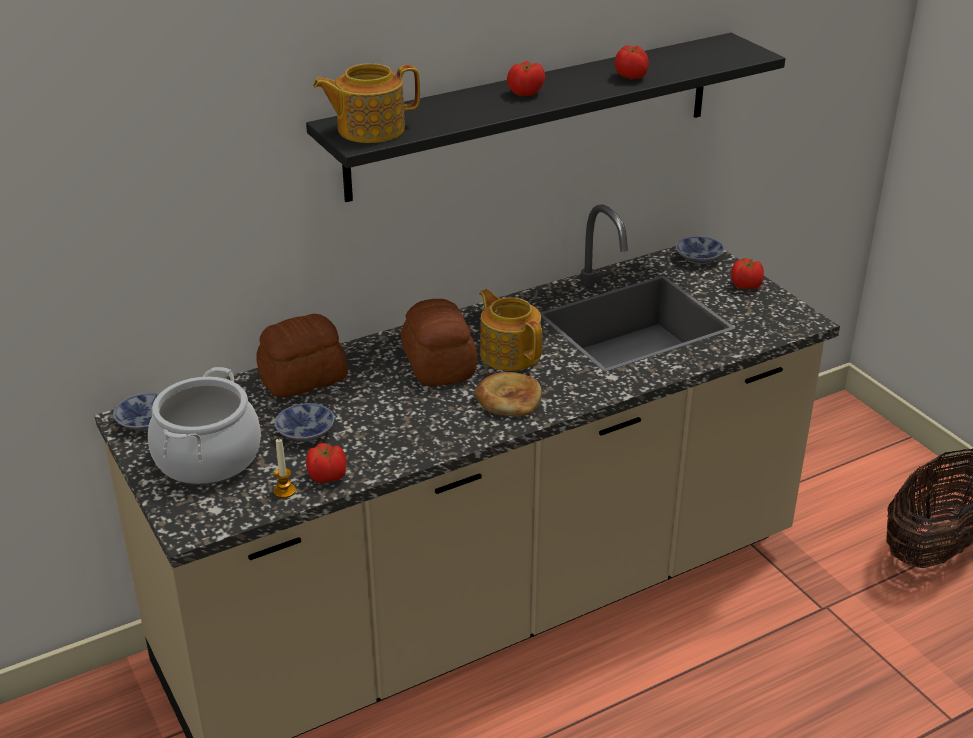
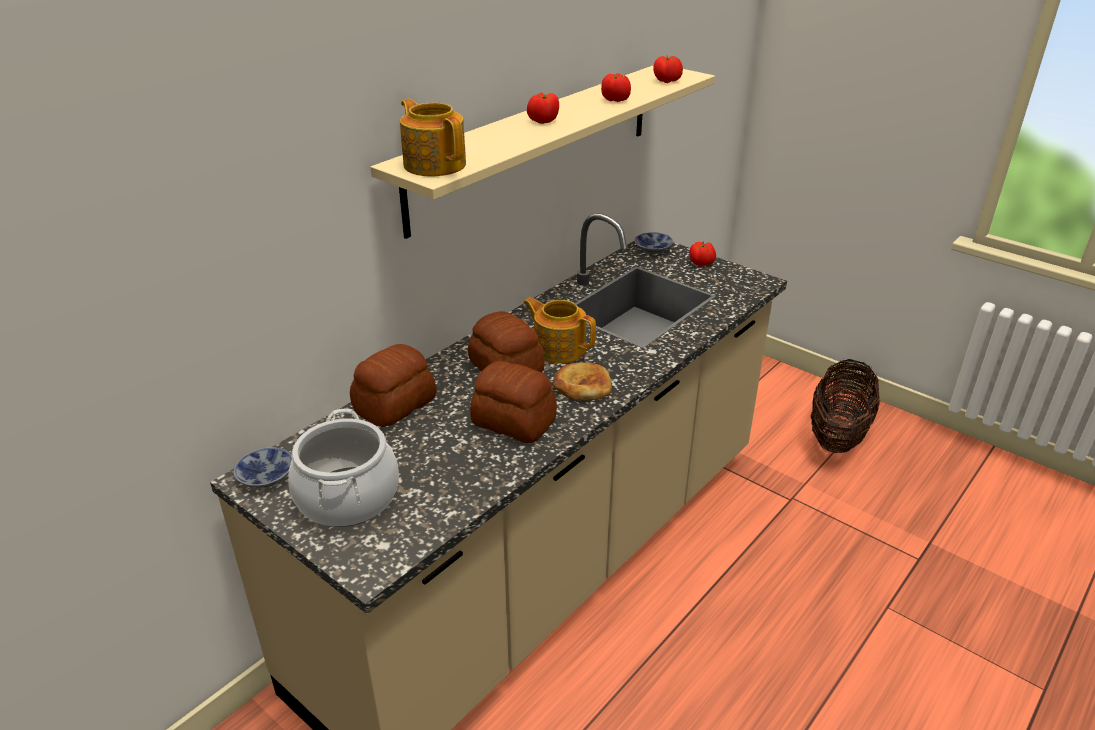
camera: 20 degrees left, 0 degrees up
candle [273,438,296,498] -> none
bowl [274,403,334,442] -> none
black shelf [306,33,786,202] -> beige shelf [370,65,715,239]
tomato [306,443,347,483] -> tomato moved to [653,55,683,83]
teapot [313,63,420,143] -> teapot turned 90 degrees clockwise [400,99,466,176]
none -> bread [470,361,557,443]

